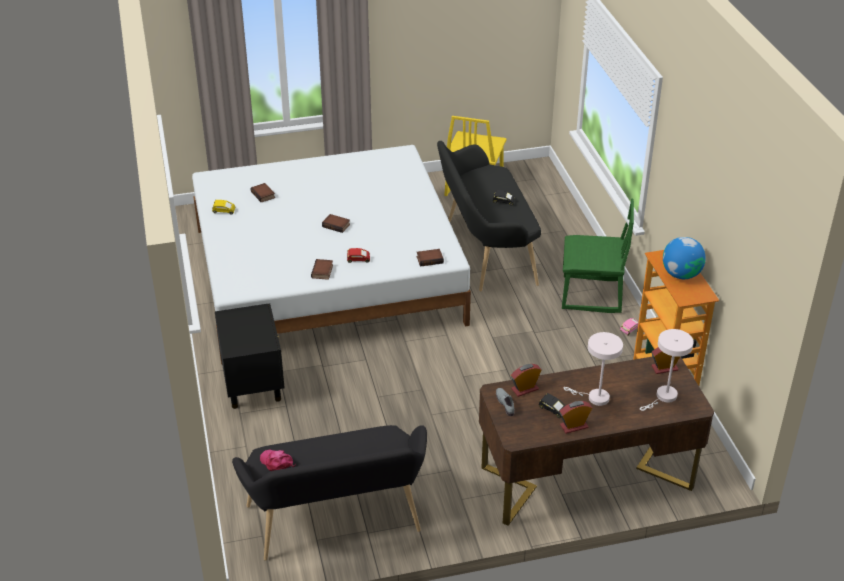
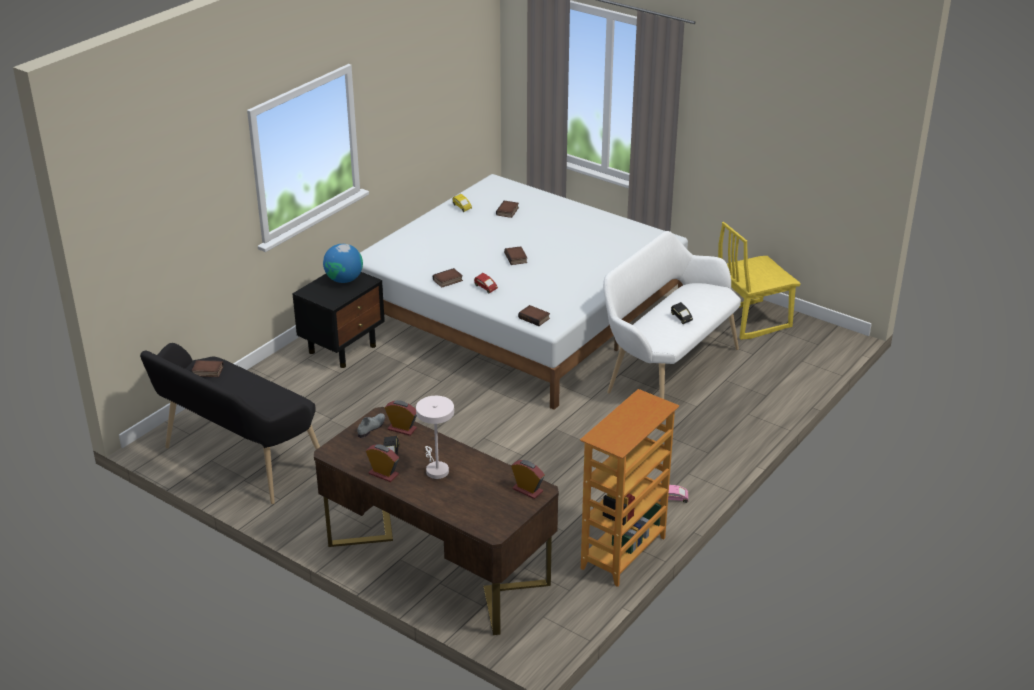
camera: 50 degrees right, 5 degrees down
pink cap [260,450,296,471] -> book [191,360,224,377]
black bench [437,141,541,291] -> white bench [603,231,741,399]
green chair [562,199,634,313] -> none
white table lamp [640,329,694,411] -> none
globe [663,237,706,279] -> globe moved to [323,244,363,283]

